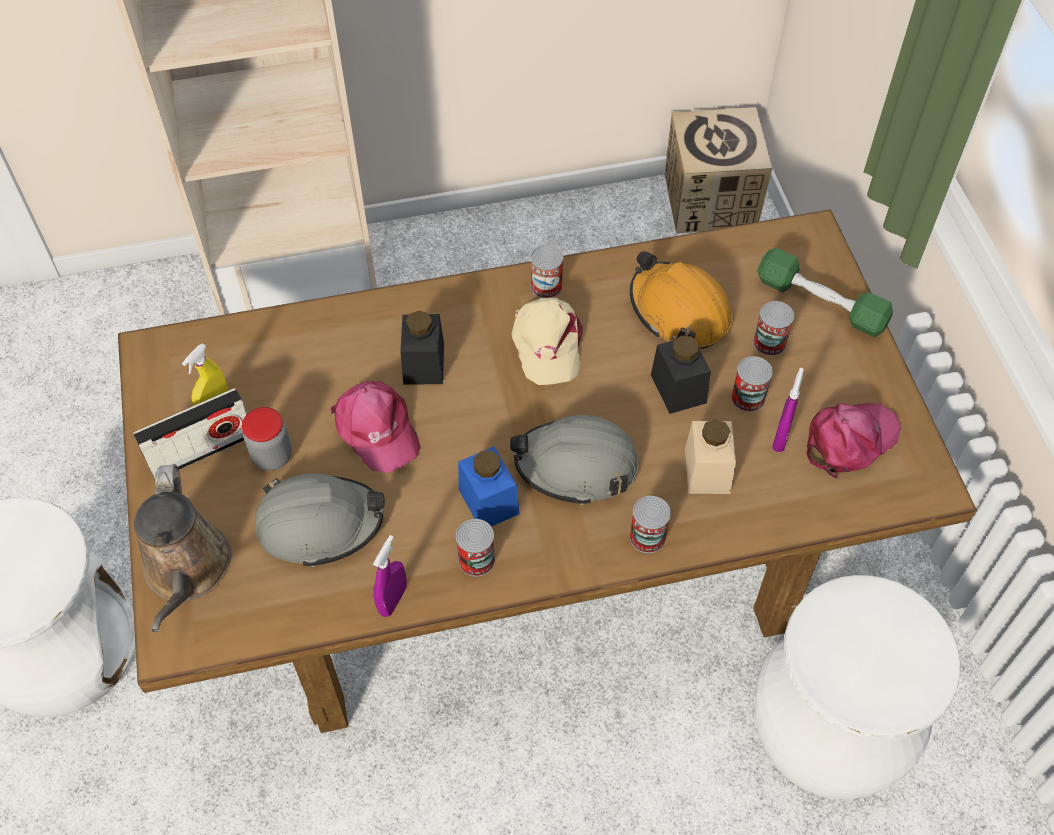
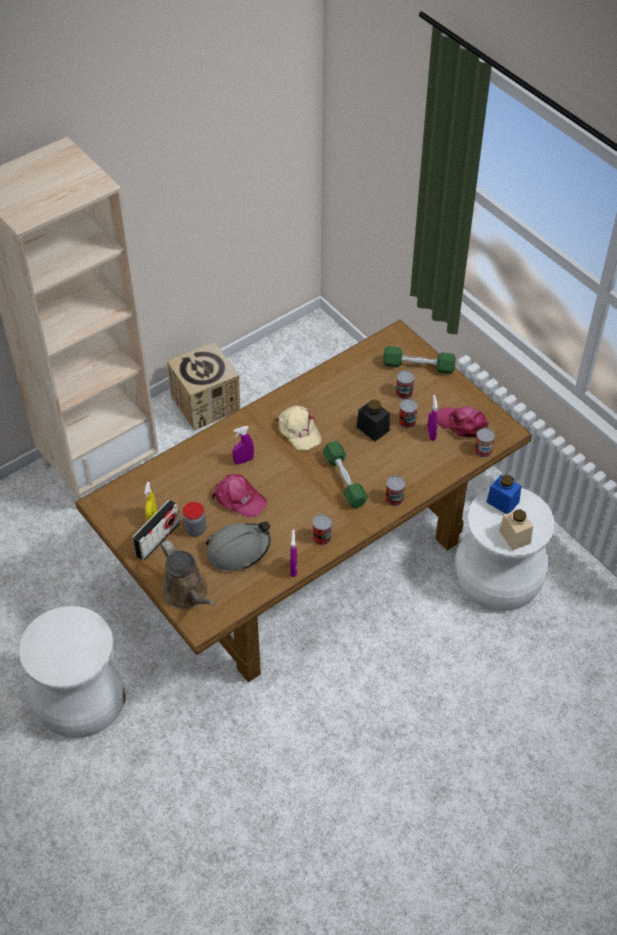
camera: 25 degrees left, 5 degrees down
black jar [401,310,444,385] -> purple spray bottle [232,426,254,465]
blue jar [458,447,520,527] -> blue jar moved to [486,474,521,514]
grey hard hat [510,415,638,505] -> green dumbbell [322,441,368,508]
can [530,245,563,298] -> can moved to [474,428,495,458]
orange hard hat [630,251,732,349] -> none
cardboard box [665,107,772,234] -> cardboard box moved to [167,342,240,431]
beige jar [685,419,736,494] -> beige jar moved to [499,509,533,551]
pink cap [806,403,901,479] -> pink cap turned 90 degrees counterclockwise [437,406,489,438]

